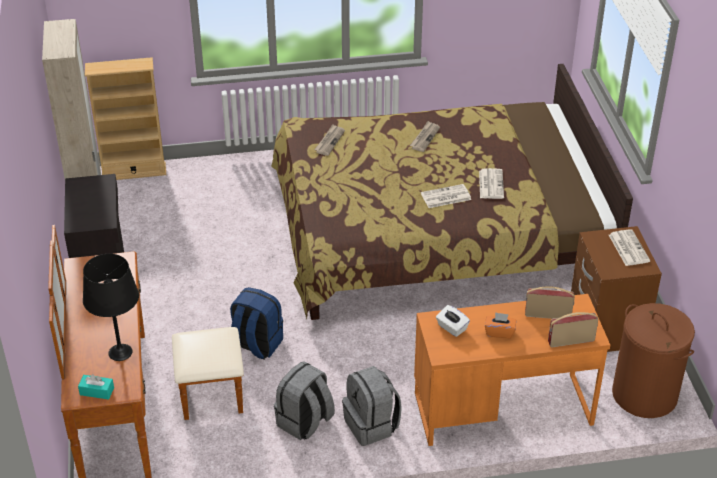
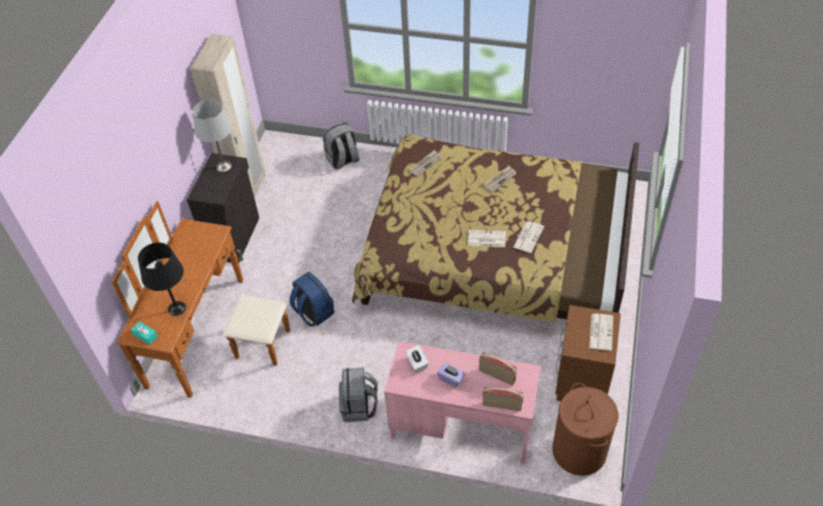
camera: 25 degrees right, 10 degrees up
beige bookcase [85,57,166,180] -> none
grey backpack [274,362,335,440] -> grey backpack moved to [322,121,360,170]
orange desk [414,294,610,446] -> pink desk [384,341,541,464]
orange tissue box [485,312,516,339] -> purple tissue box [437,363,465,388]
none -> grey table lamp [193,100,232,172]

